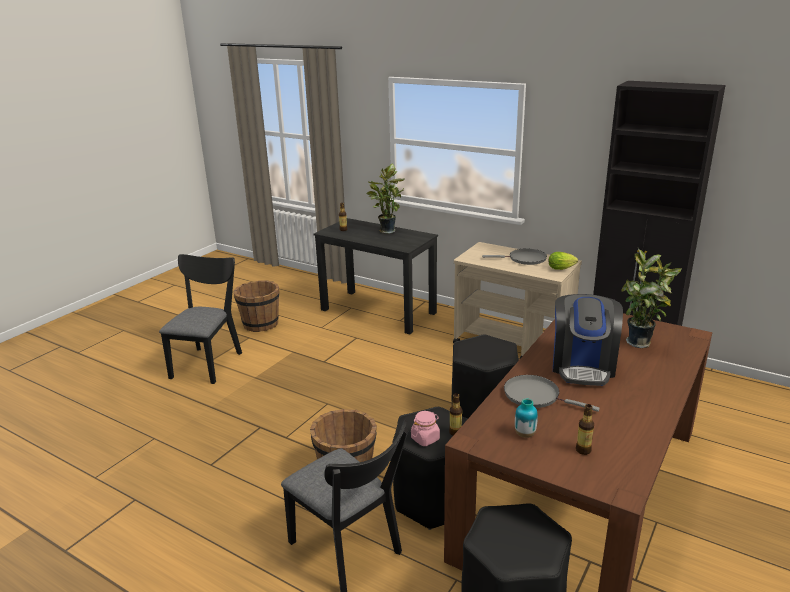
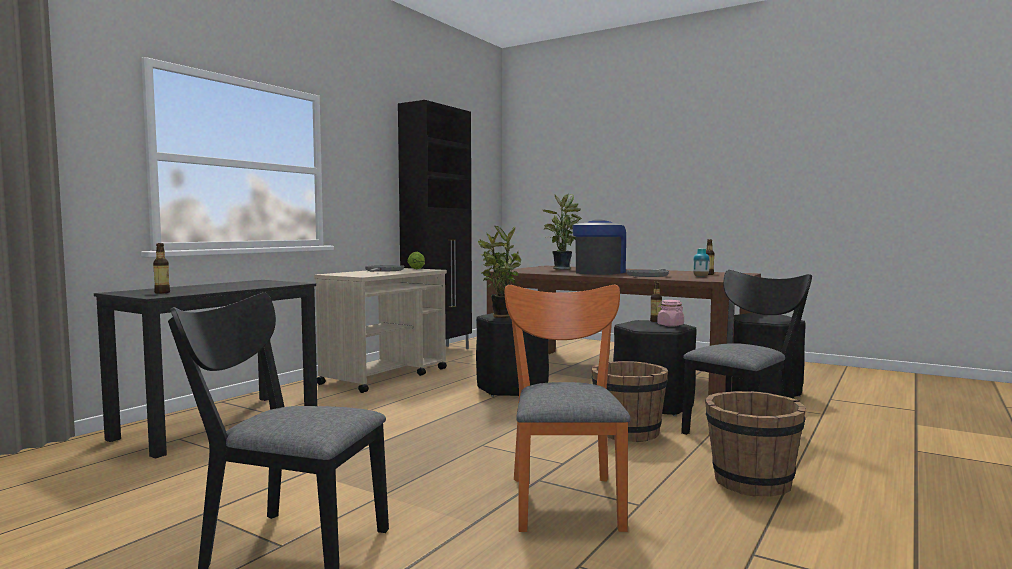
camera: 90 degrees left, 20 degrees down
brown bucket [233,280,279,332] -> brown bucket moved to [705,391,806,497]
potted plant [366,163,405,234] -> potted plant moved to [478,226,521,318]
coffee machine [553,294,623,386] -> coffee machine turned 75 degrees counterclockwise [572,219,626,275]
none -> orange chair [505,285,631,532]

